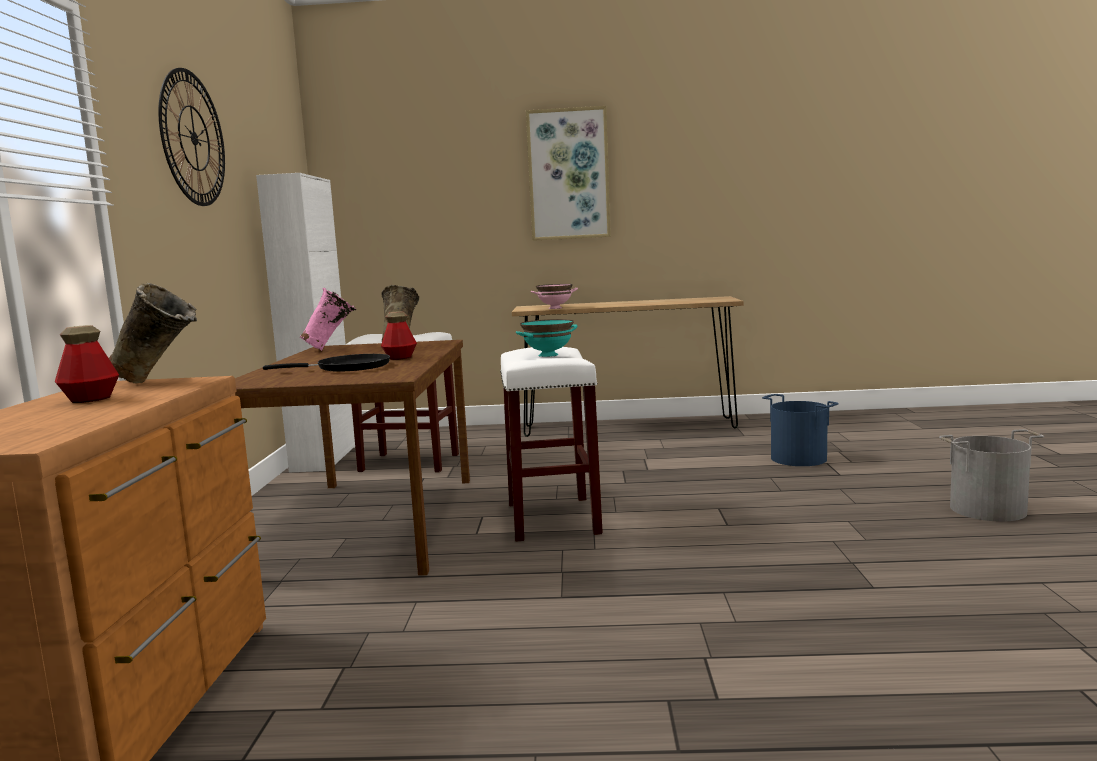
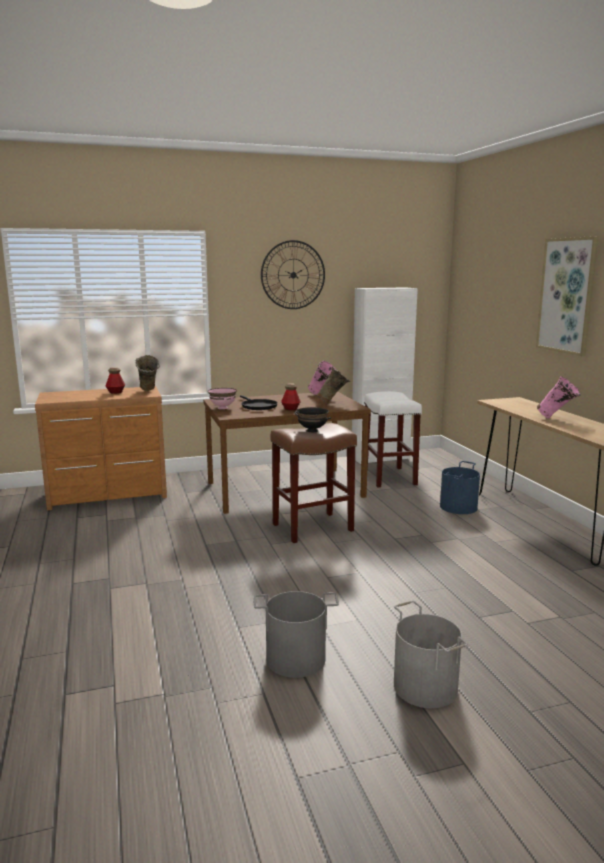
camera: 70 degrees right, 5 degrees up
white stool [500,347,603,542] -> brown stool [270,423,357,543]
turquoise bowl [516,319,577,357] -> black bowl [295,407,331,432]
pink bowl [531,284,578,309] -> pink bowl moved to [208,388,237,409]
blue bucket [762,394,839,466] -> blue bucket moved to [440,461,480,514]
none -> grey bucket [254,591,339,678]
none -> pink vase [537,376,581,419]

